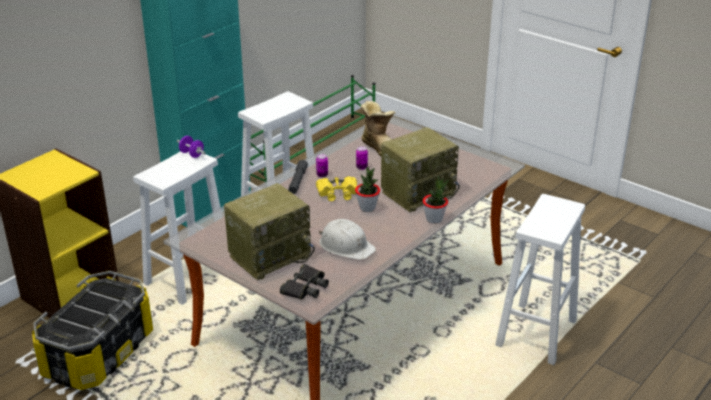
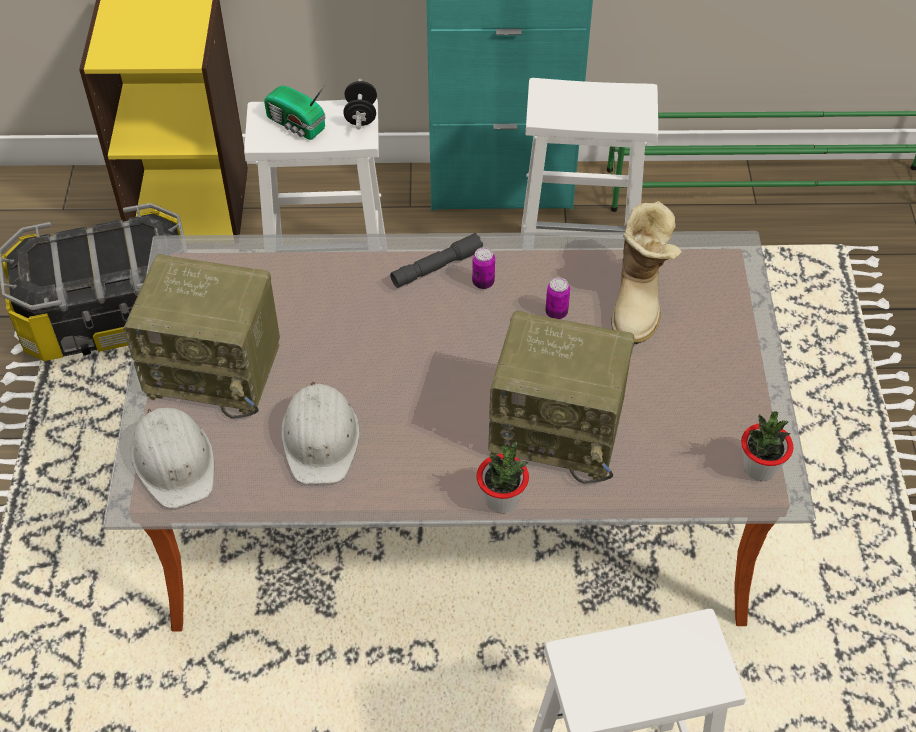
camera: 50 degrees right, 20 degrees up
purple dumbbell [177,136,205,158] -> black dumbbell [343,79,377,129]
black binoculars [280,264,329,300] -> white hard hat [131,407,214,509]
yellow binoculars [316,176,357,201] -> none
potted plant [355,167,380,212] -> potted plant moved to [741,411,793,481]
none -> radio [264,84,326,140]

